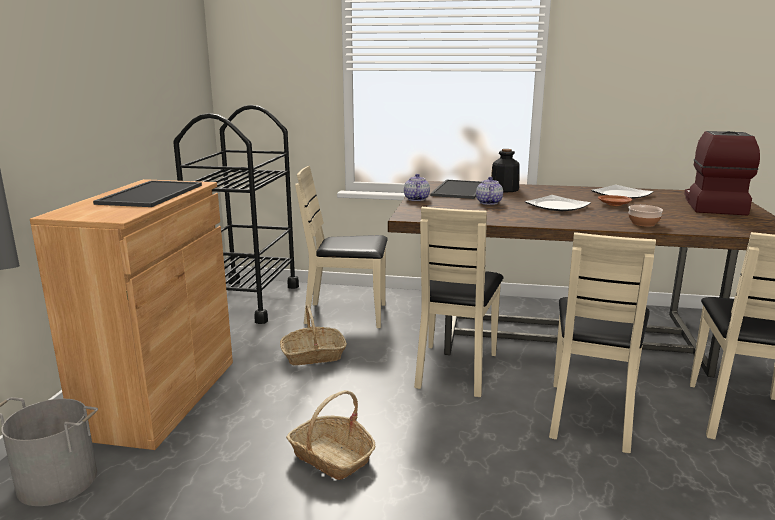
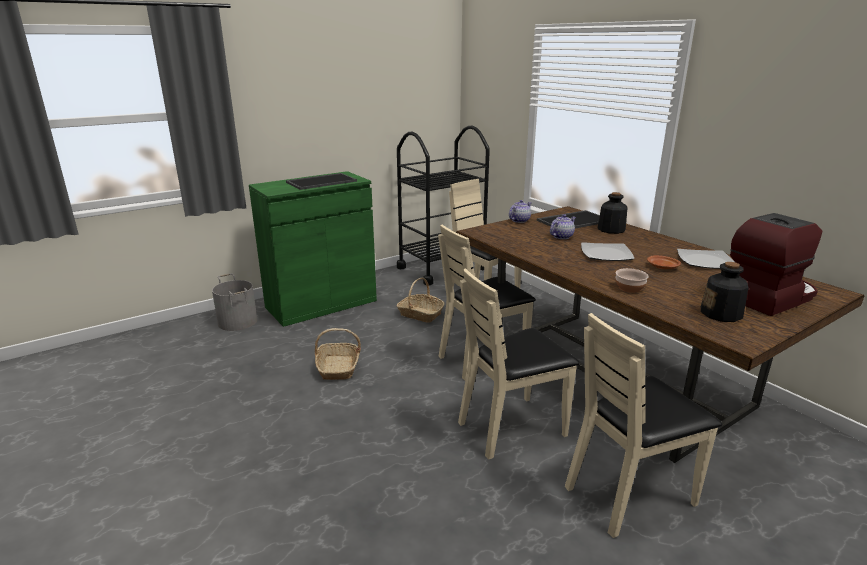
camera: 45 degrees right, 5 degrees up
brown cabinet [30,179,233,450] -> green cabinet [249,171,377,327]
none -> bottle [701,262,748,322]

